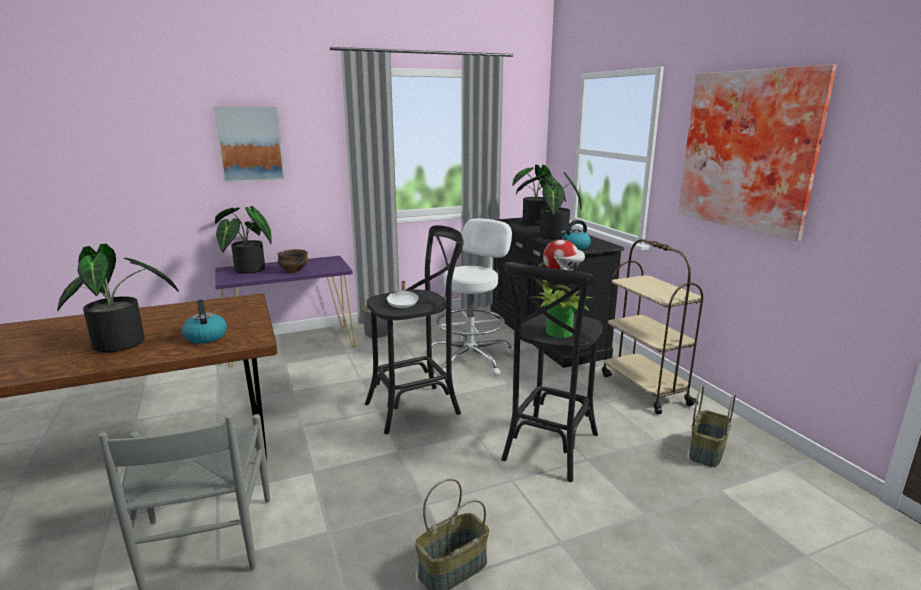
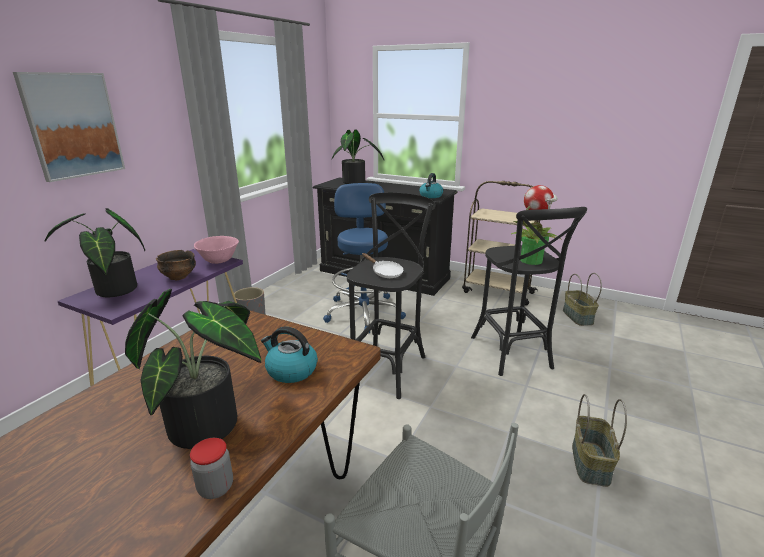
camera: 40 degrees left, 5 degrees up
white stool [425,218,514,376] -> blue stool [323,183,406,333]
potted plant [520,172,581,239] -> none
picture [678,64,837,241] -> none
none -> jar [190,438,233,499]
none -> pink bowl [194,236,239,264]

